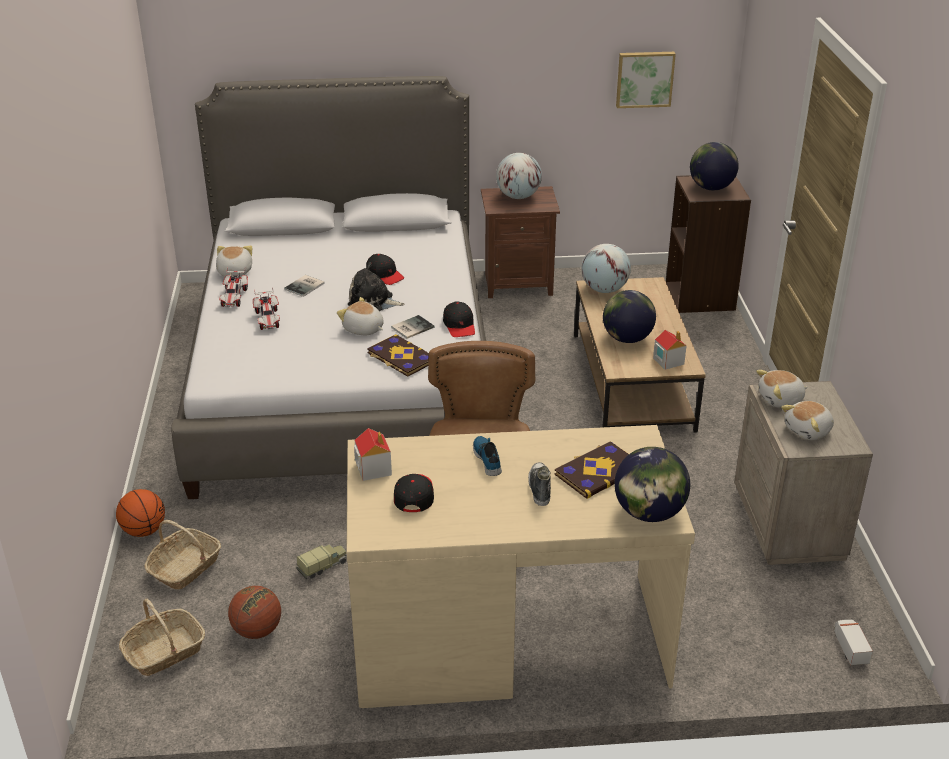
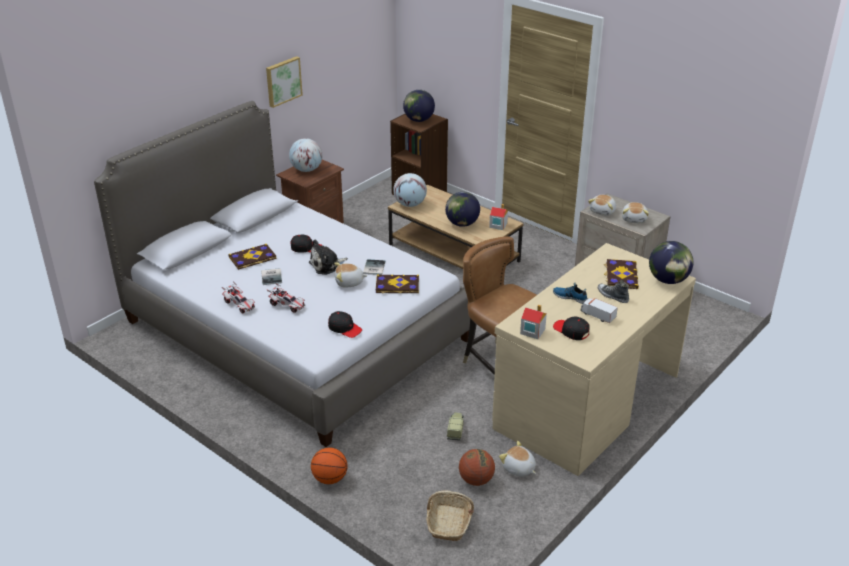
camera: 45 degrees left, 0 degrees up
basket [144,520,221,589] -> none
plush toy [216,245,252,277] -> plush toy moved to [499,441,536,477]
black cap [443,301,475,337] -> black cap moved to [328,311,362,338]
picture [616,52,676,108] -> picture moved to [266,56,303,108]
toy truck [834,619,873,665] -> toy truck moved to [581,298,618,323]
none -> book [228,244,277,270]

